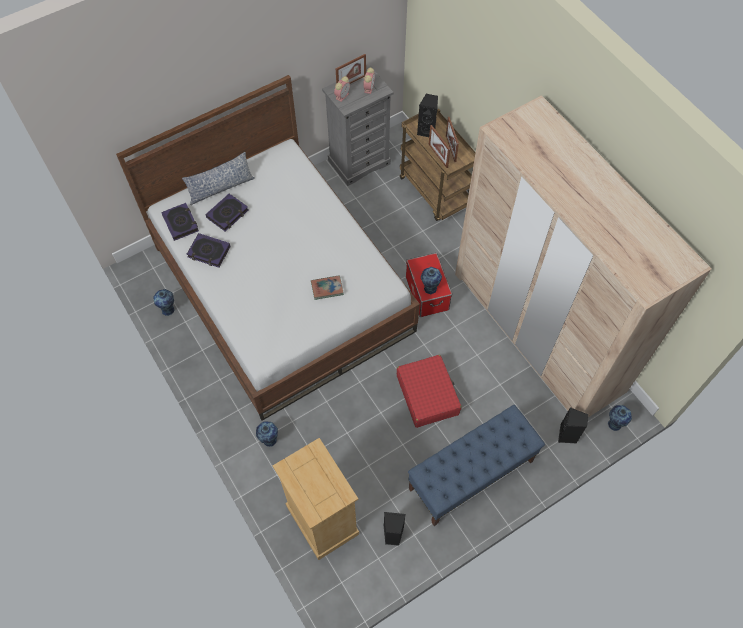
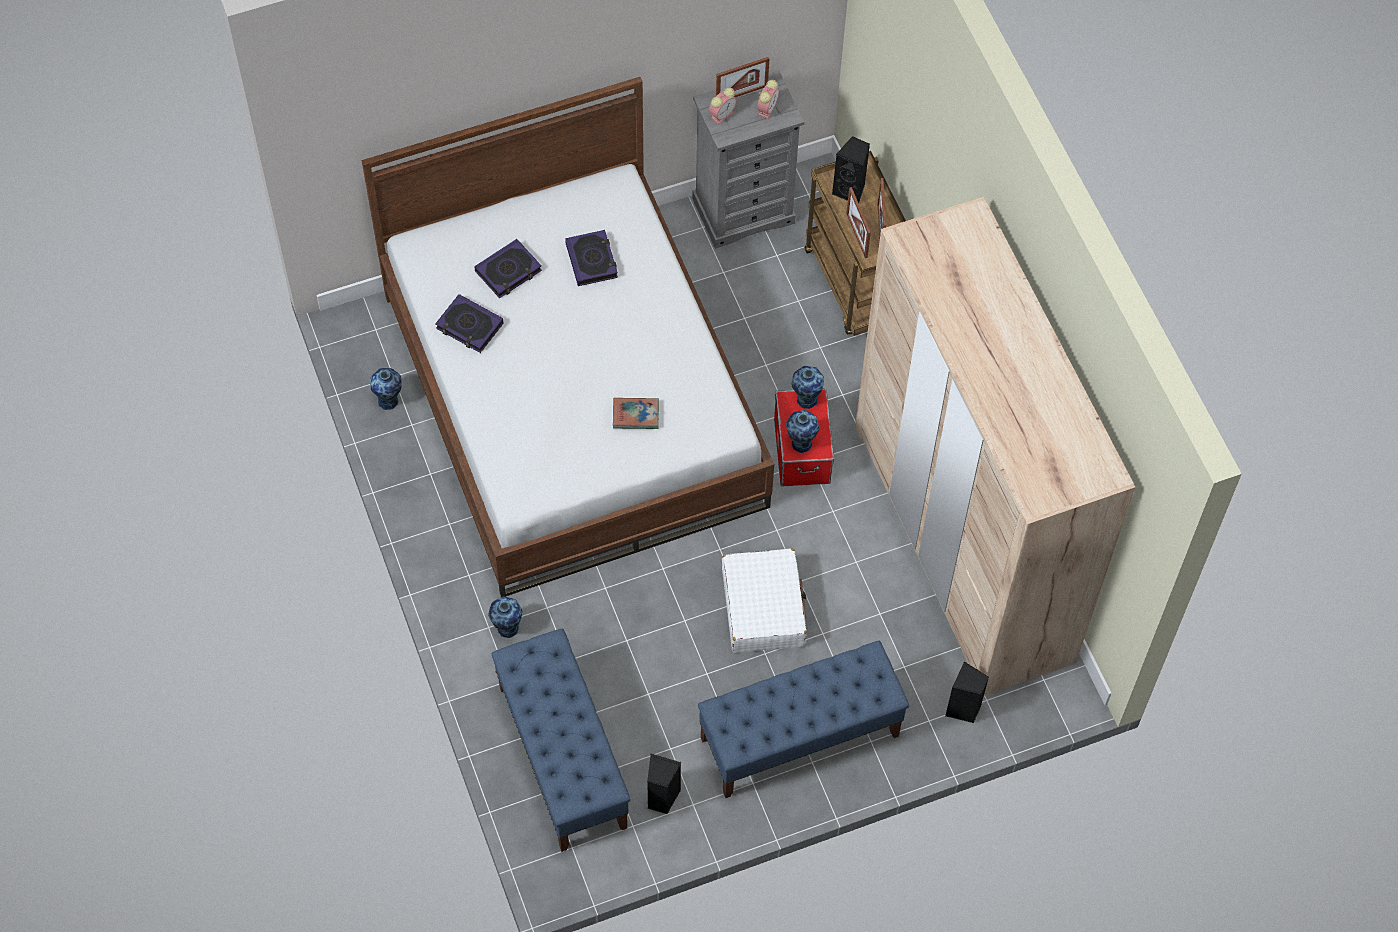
camera: 10 degrees right, 0 degrees up
book [161,203,199,241] -> book moved to [565,230,618,286]
pillow [182,152,255,205] -> none
beige dresser [273,438,359,560] -> blue bench [491,629,630,852]
red suitcase [397,355,462,428] -> white suitcase [722,548,807,653]
vase [608,405,632,431] -> vase moved to [791,366,824,409]

